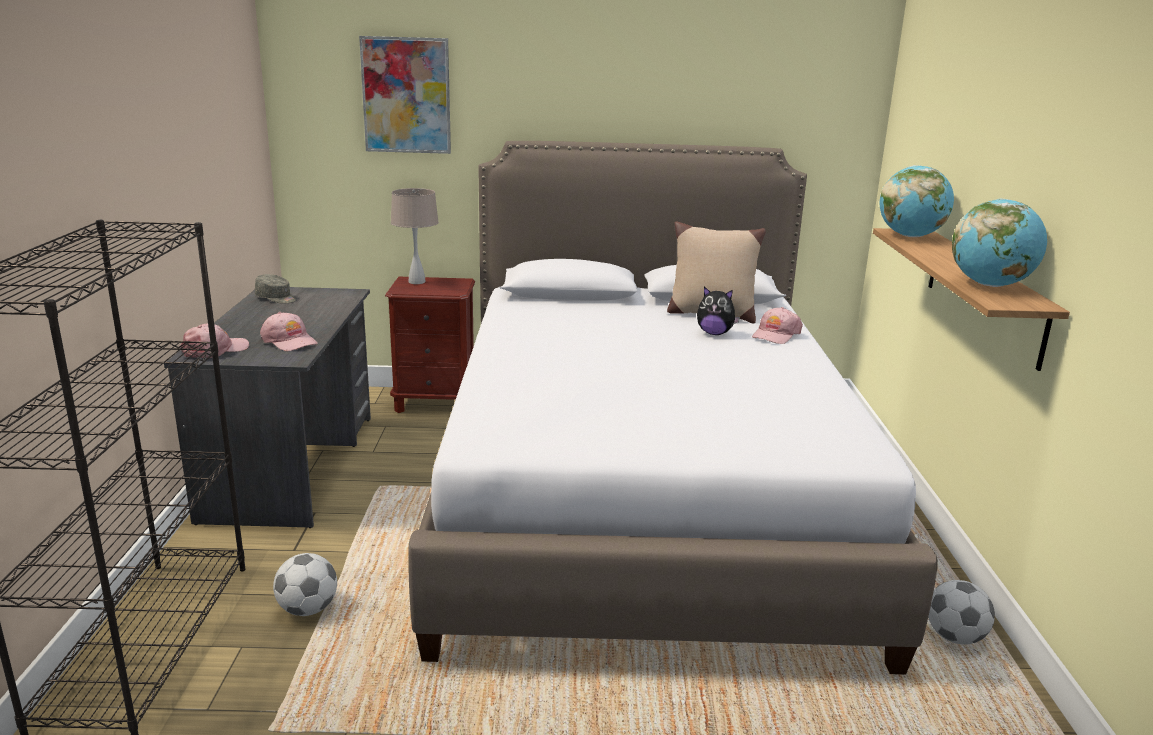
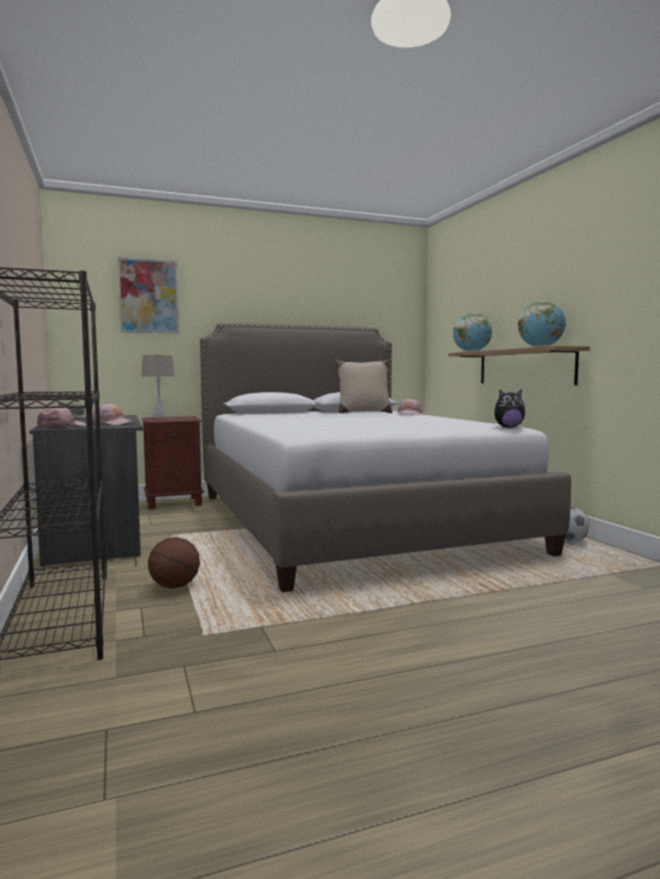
camera: 20 degrees left, 15 degrees down
football [273,553,337,616] -> basketball [148,537,200,589]
plush toy [697,287,740,335] -> plush toy moved to [494,389,525,428]

